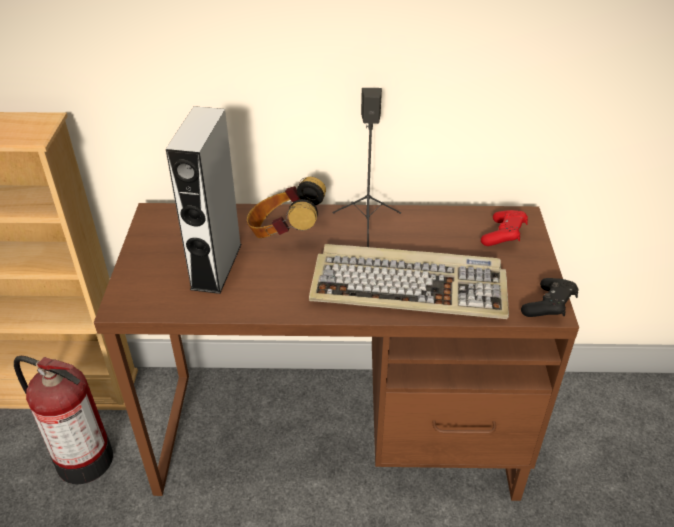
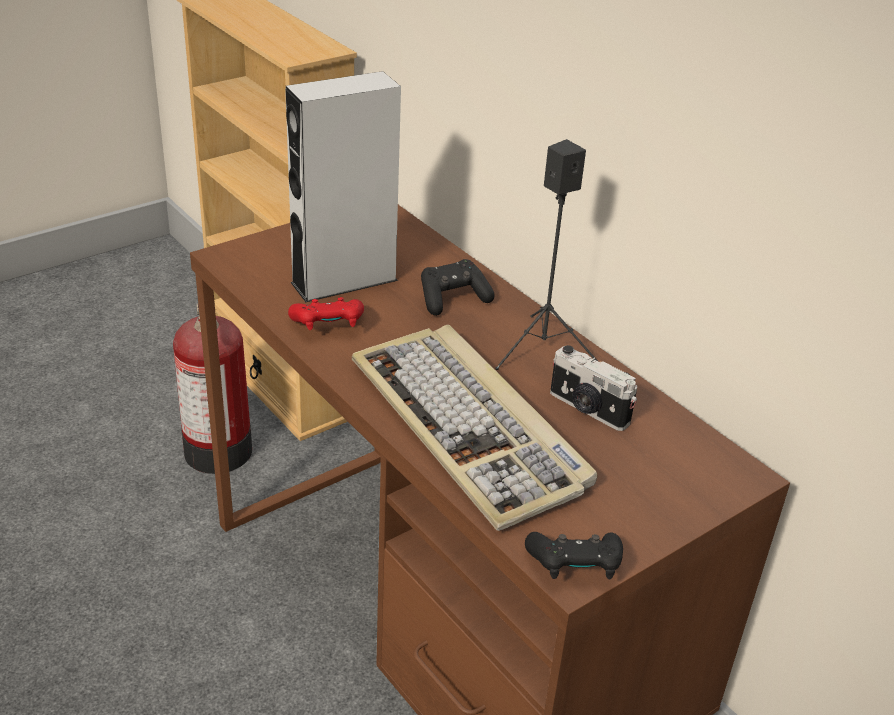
camera: 50 degrees right, 5 degrees down
headphones [247,177,326,238] -> black game controller [421,259,495,316]
red game controller [481,210,528,246] -> red game controller moved to [288,297,364,330]
none -> camera [550,345,637,431]

